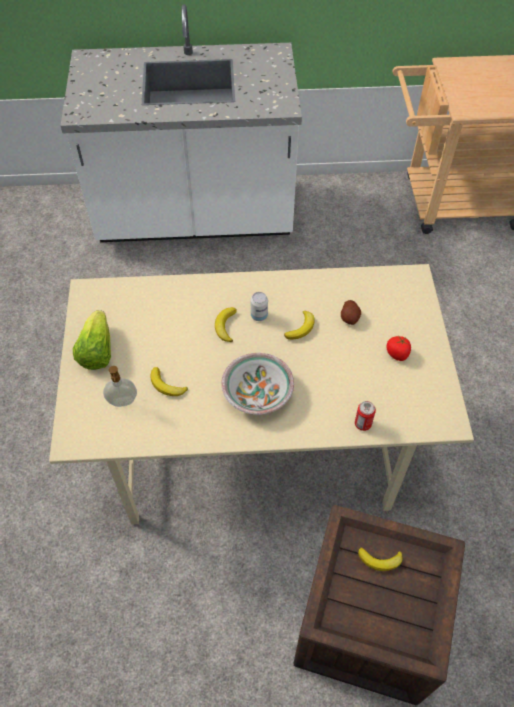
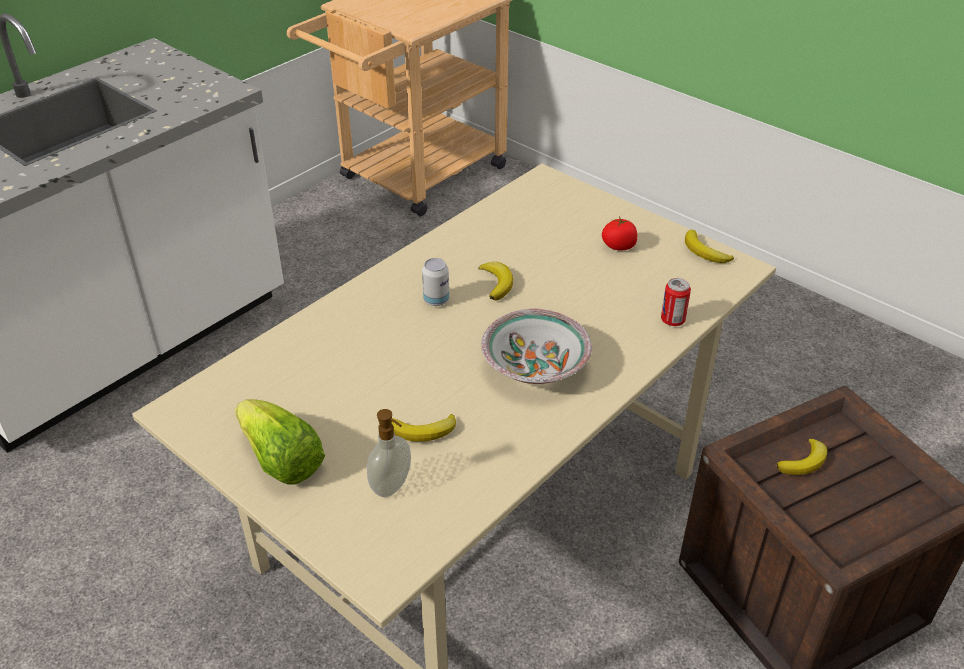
camera: 45 degrees left, 15 degrees down
banana [215,307,237,342] -> banana moved to [685,230,734,263]
potato [341,300,361,325] -> none

